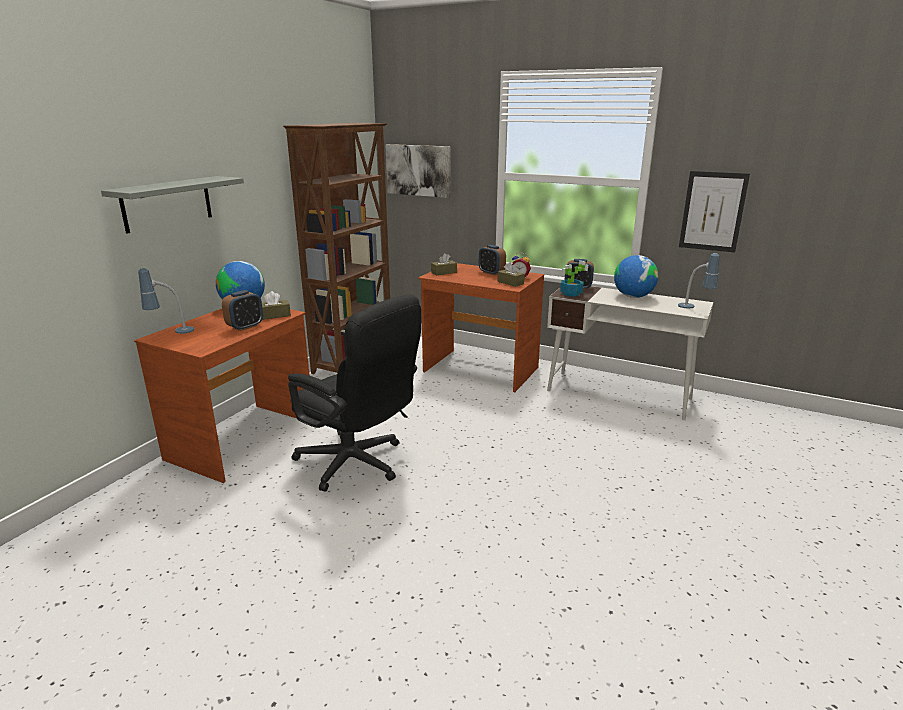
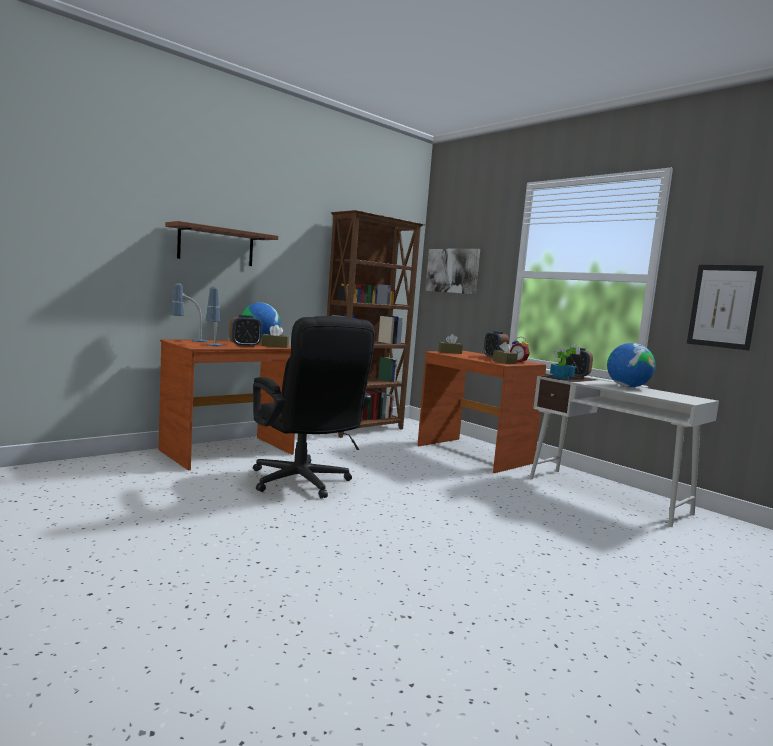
camera: 20 degrees right, 15 degrees down
grey shelf [101,176,244,234] -> brown shelf [165,221,278,266]
table lamp [678,253,720,309] -> table lamp moved to [206,286,223,346]

